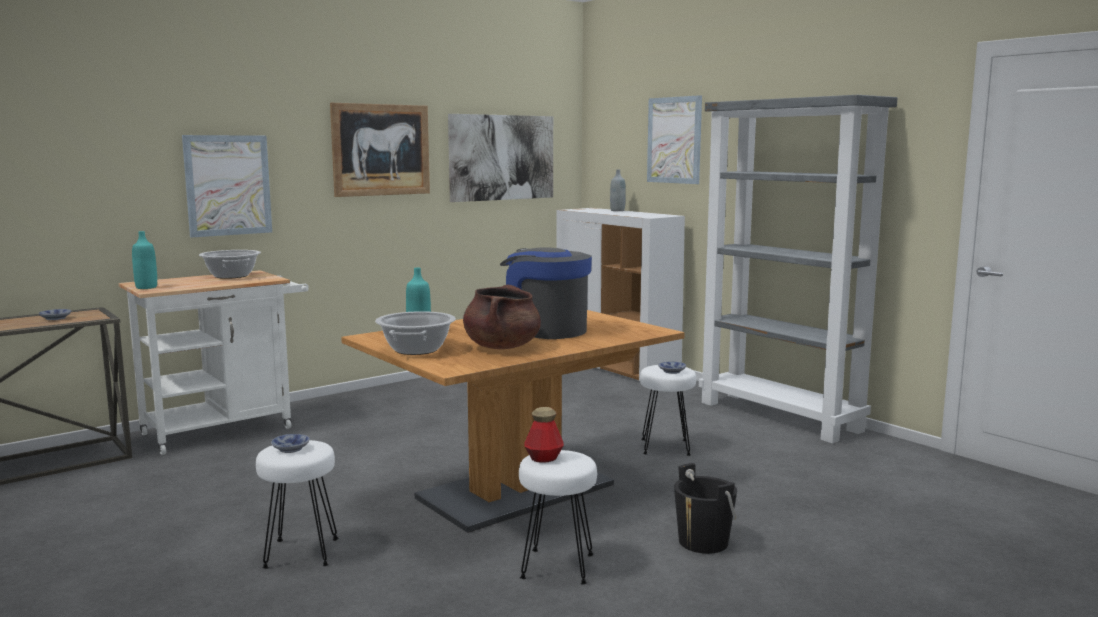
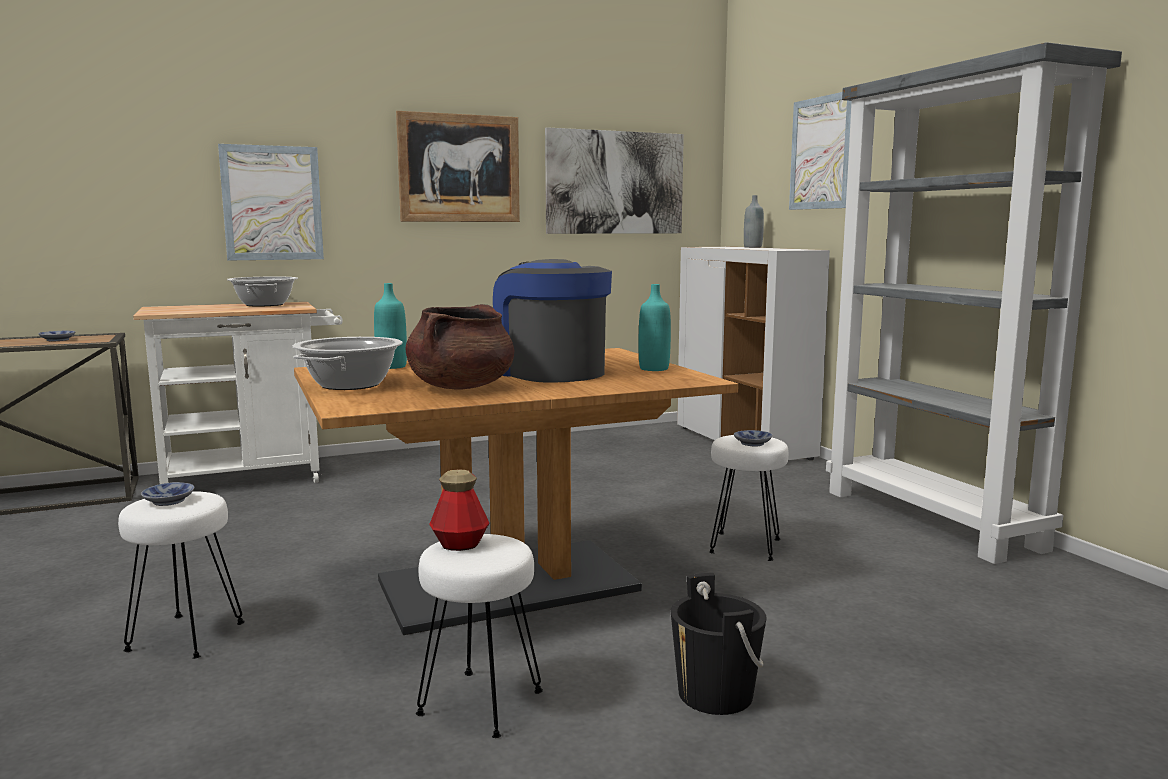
camera: 15 degrees right, 0 degrees up
turquoise bottle [132,231,157,289] -> turquoise bottle moved to [639,284,671,371]

